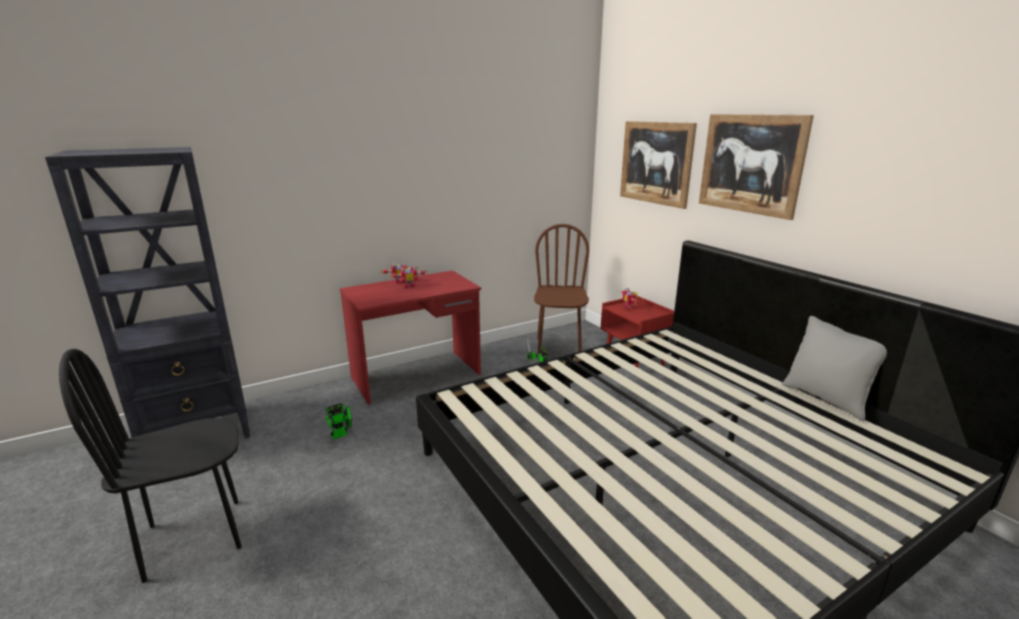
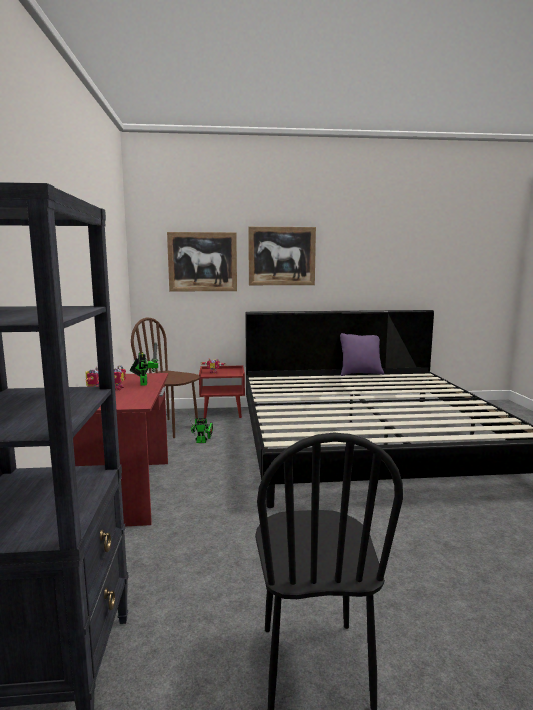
camera: 65 degrees left, 10 degrees down
toy robot [324,403,352,439] -> toy robot moved to [130,343,159,386]
grey pillow [782,316,887,421] -> purple pillow [340,333,384,376]

